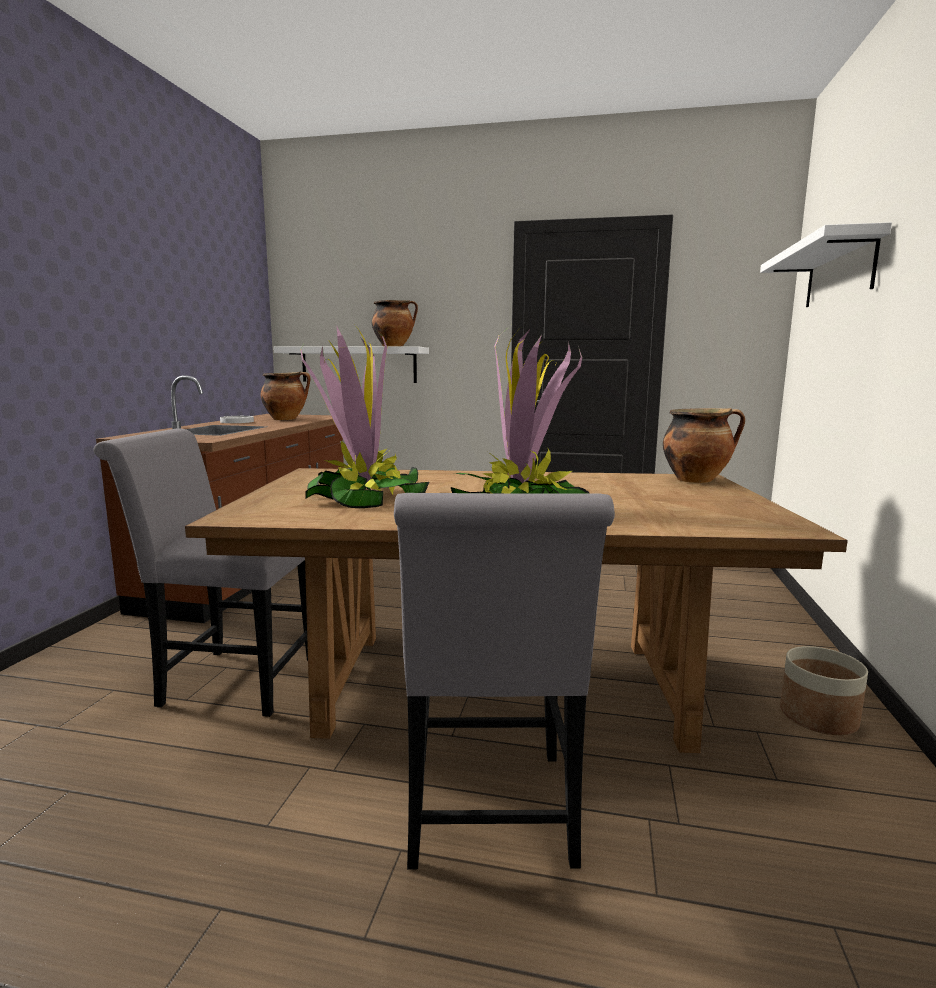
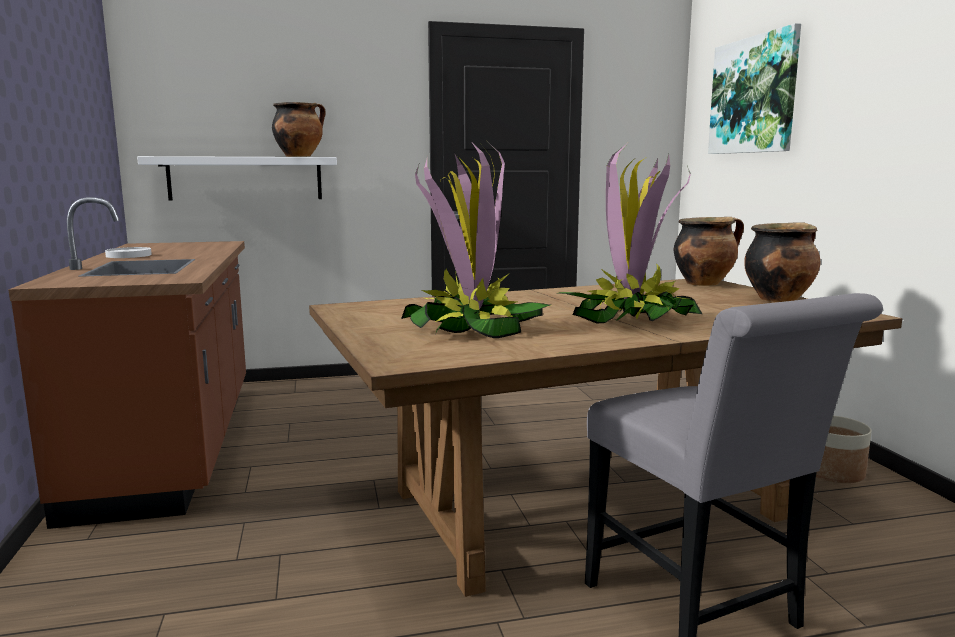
camera: 25 degrees left, 0 degrees up
grey chair [93,429,308,717] -> none
cooking pot [261,371,311,420] -> cooking pot moved to [744,222,821,302]
white shelf [760,222,892,307] -> picture [708,23,801,154]

